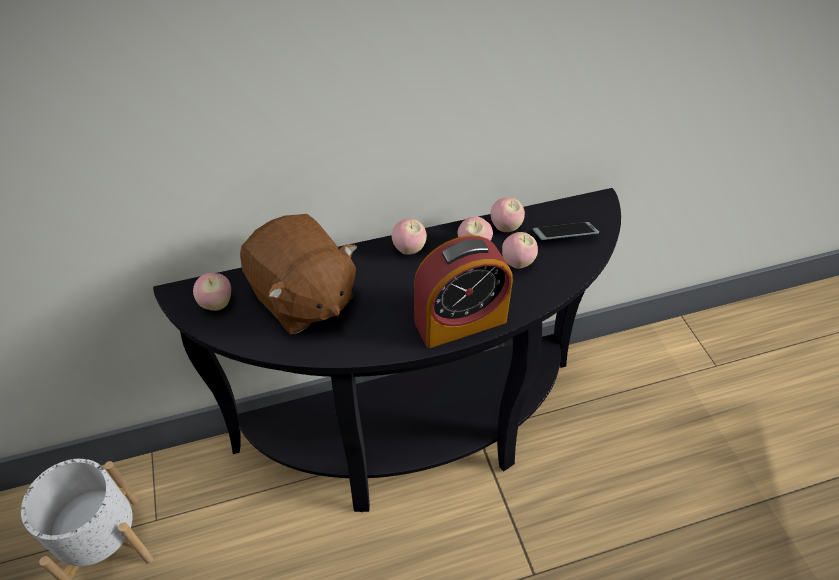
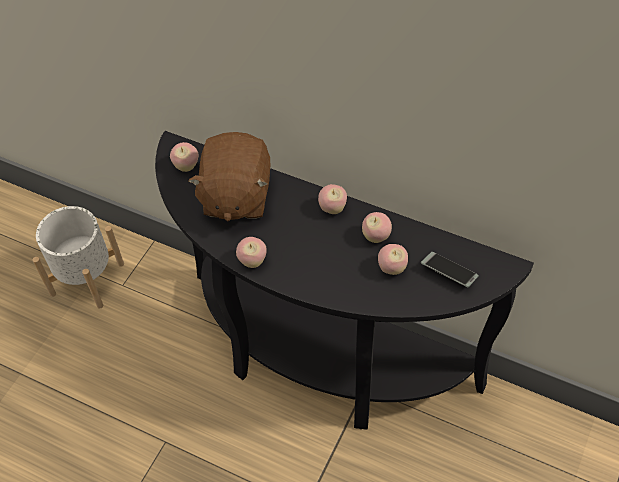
camera: 45 degrees right, 5 degrees up
alarm clock [414,235,513,348] -> none
apple [490,197,525,232] -> apple moved to [236,237,267,268]

